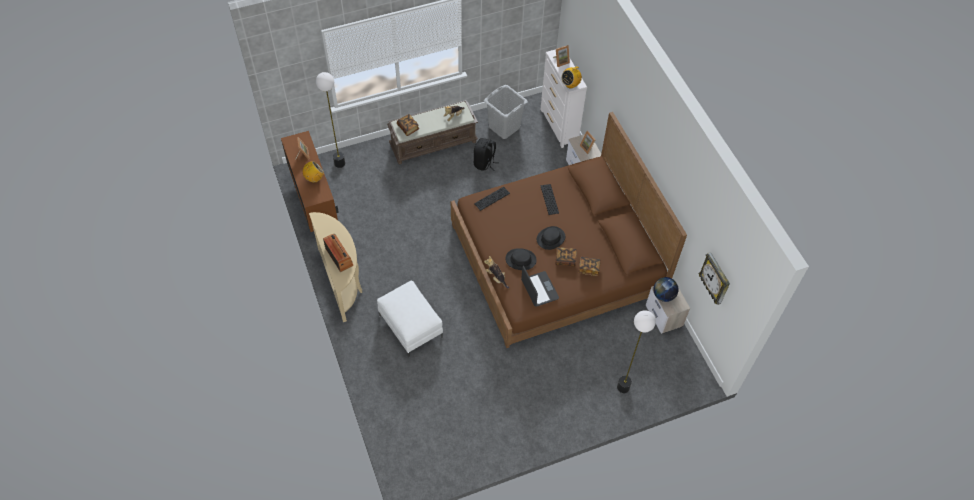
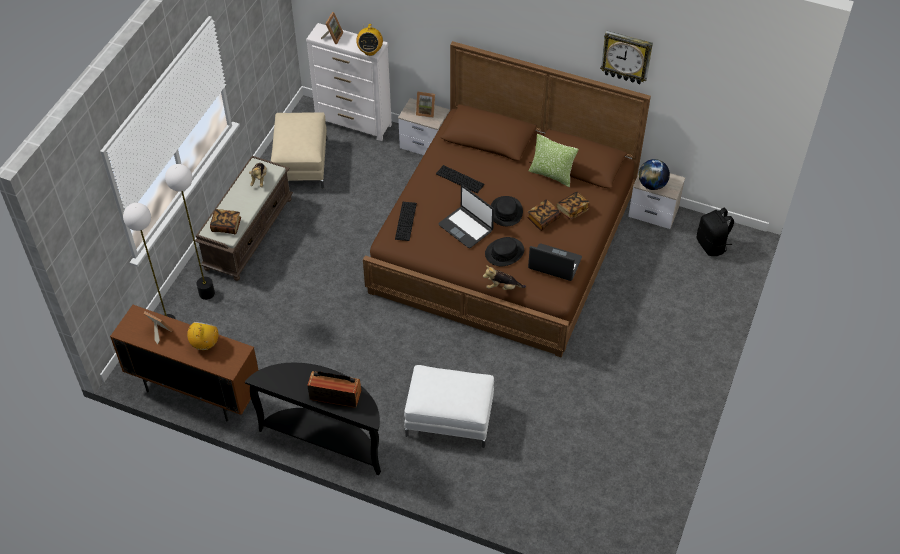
camera: 45 degrees left, 5 degrees down
beige console table [309,212,362,322] -> black console table [245,363,381,475]
black backpack [474,138,499,171] -> black backpack moved to [697,208,734,256]
grey laundry basket [484,85,528,139] -> beige ottoman [271,112,327,189]
floor lamp [617,310,656,393] -> floor lamp moved to [165,164,215,300]
wall clock [698,252,730,305] -> wall clock moved to [600,31,653,84]
none -> laptop [439,185,494,248]
none -> pillow [529,134,578,187]

